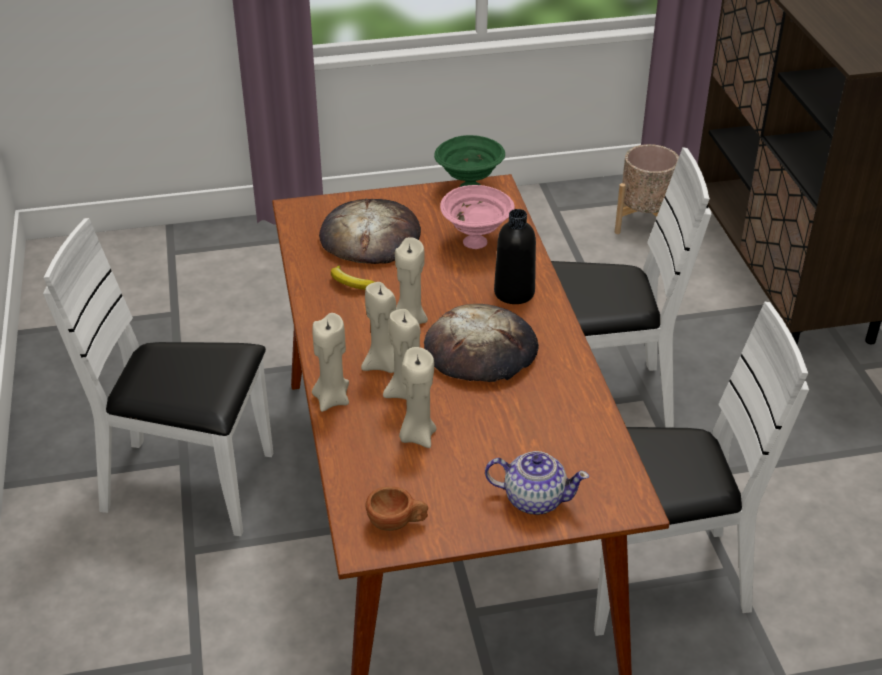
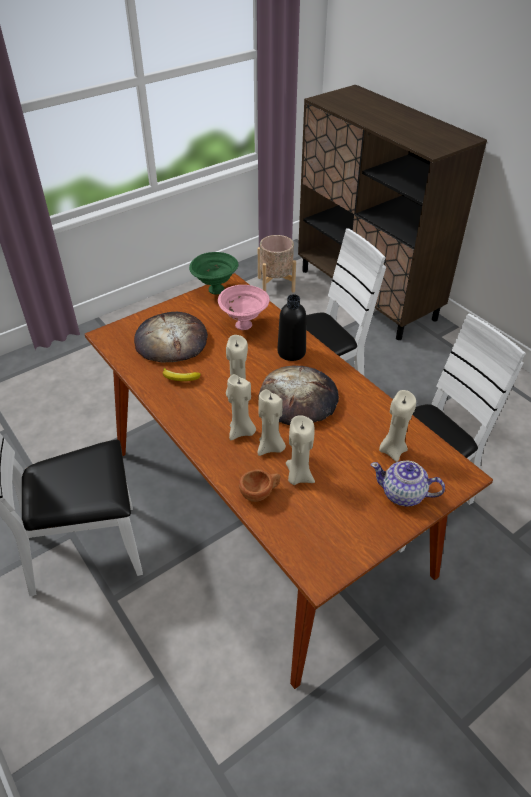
camera: 25 degrees left, 5 degrees up
beige candle [312,313,349,412] -> beige candle moved to [379,390,416,462]
brown cup [366,487,428,531] -> brown cup moved to [239,469,281,502]
teapot [485,451,589,515] -> teapot turned 150 degrees counterclockwise [371,460,445,507]

